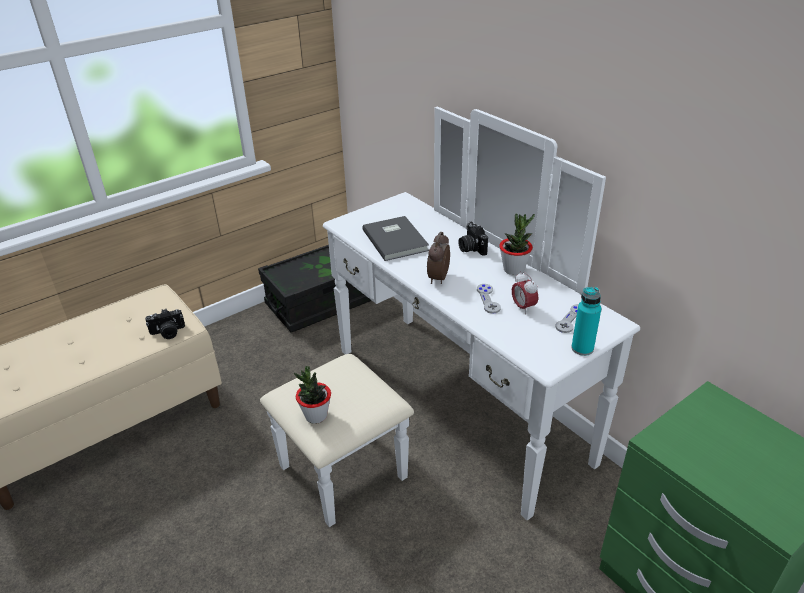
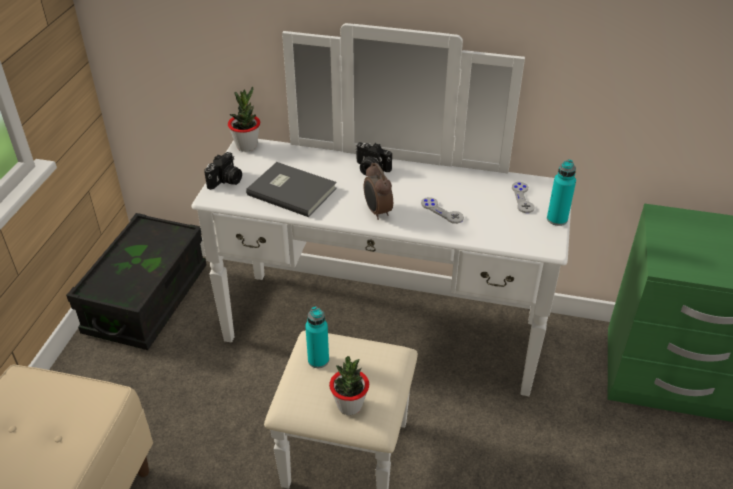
camera: 40 degrees left, 5 degrees up
camera [145,309,185,339] -> camera moved to [204,152,242,190]
potted plant [499,214,535,275] -> potted plant moved to [228,86,260,152]
alarm clock [512,272,538,315] -> none
none -> turquoise bottle [305,306,329,368]

